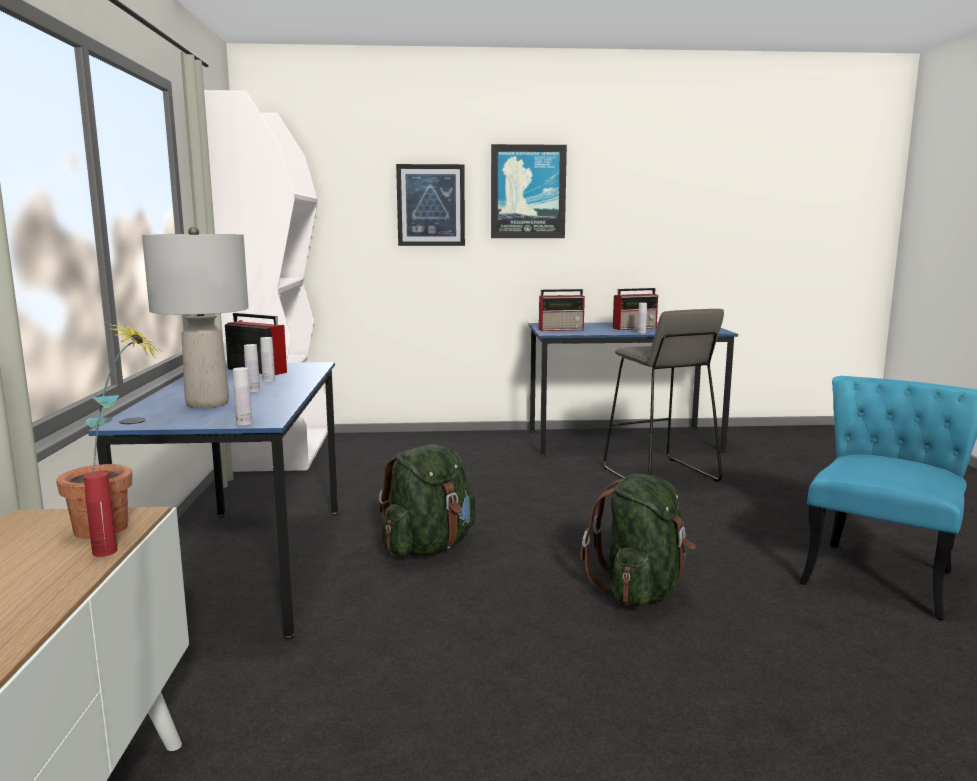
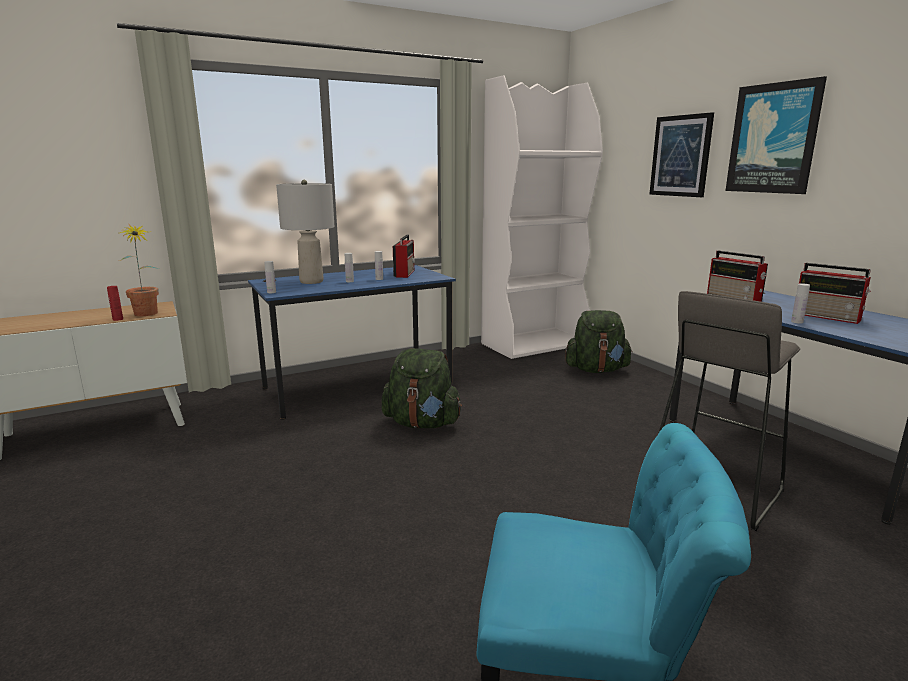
camera: 65 degrees right, 5 degrees up
green backpack [580,474,695,606] -> green backpack moved to [565,310,632,373]

